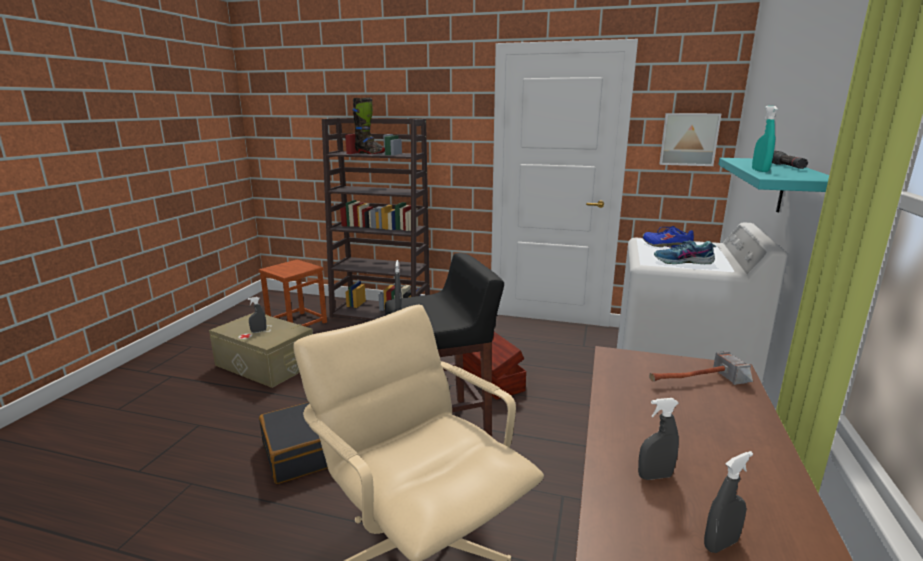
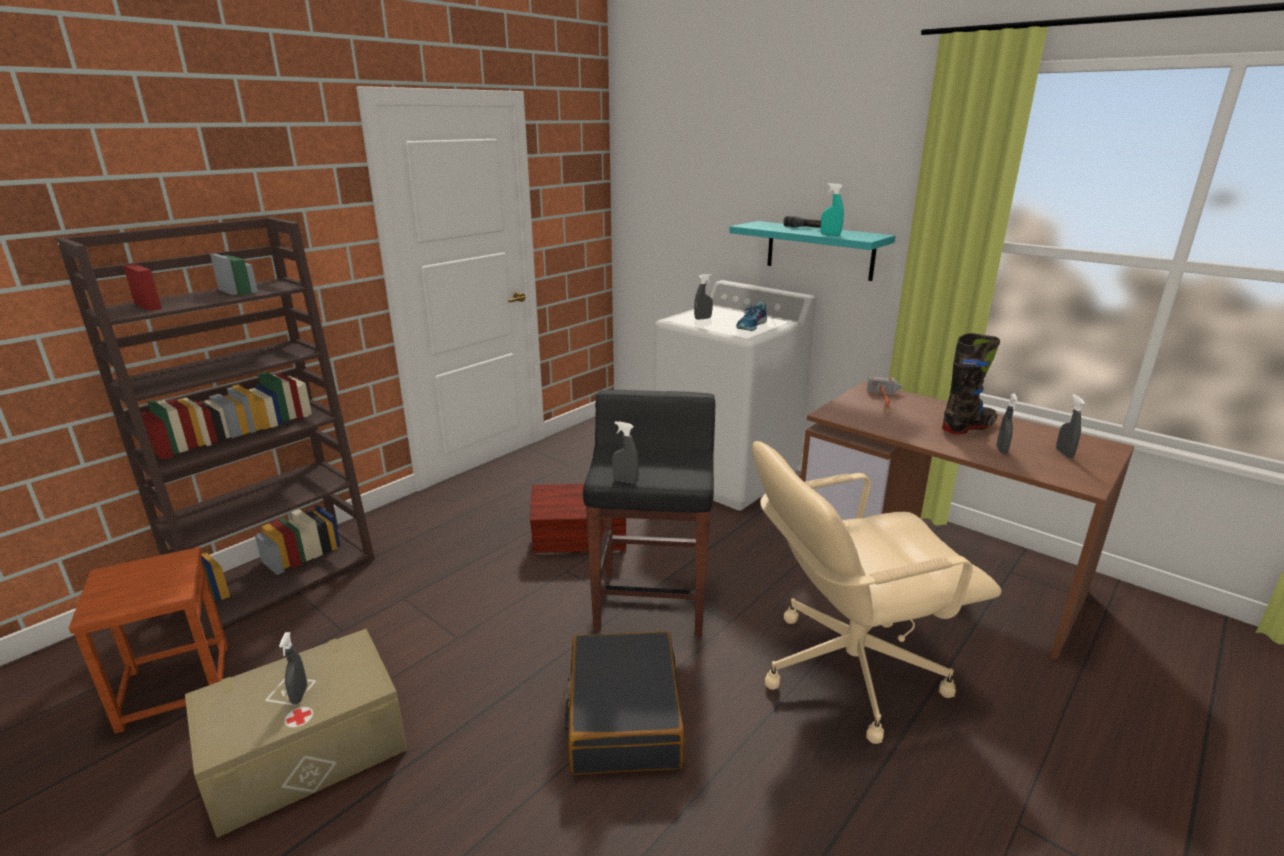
camera: 65 degrees left, 5 degrees up
black boot [352,97,385,154] -> black boot moved to [942,333,1000,434]
blue shoe [643,226,694,248] -> grey spray bottle [694,274,713,320]
picture [659,113,721,166] -> none

